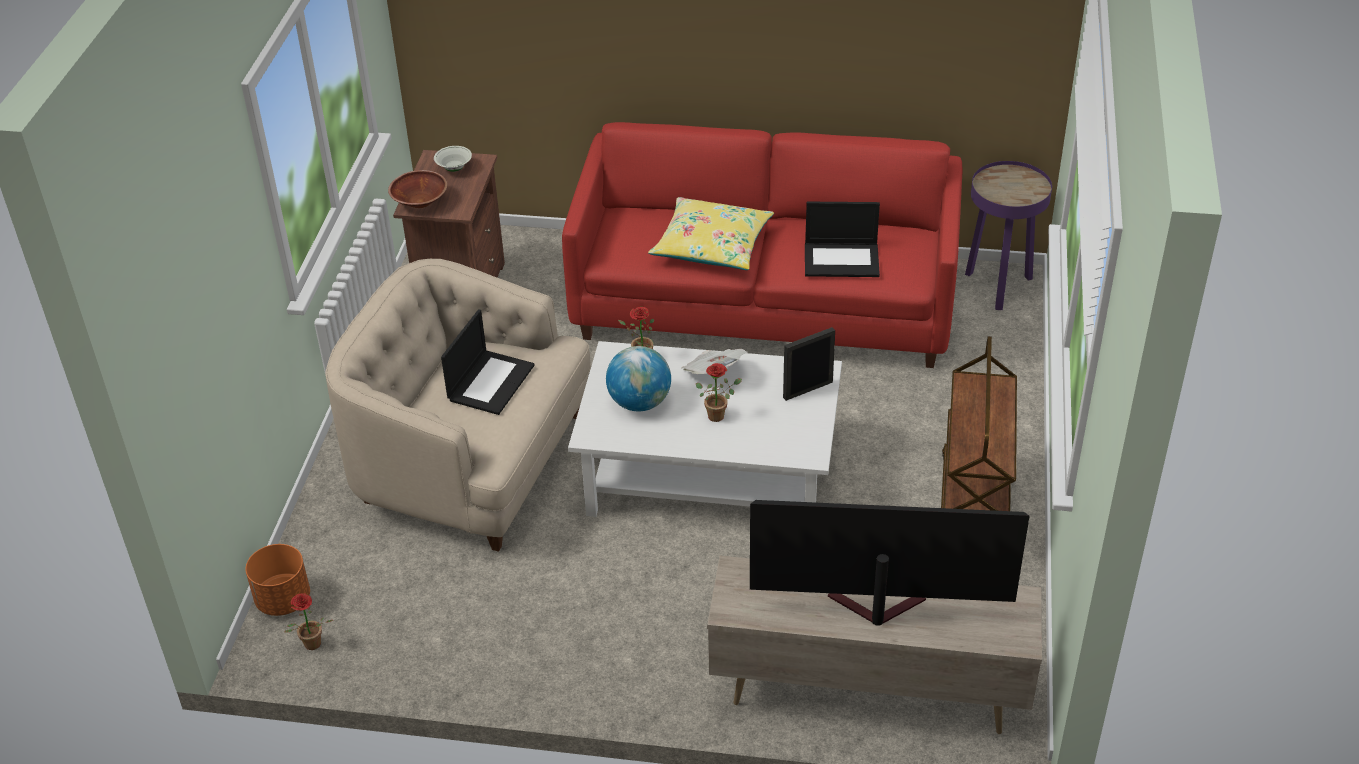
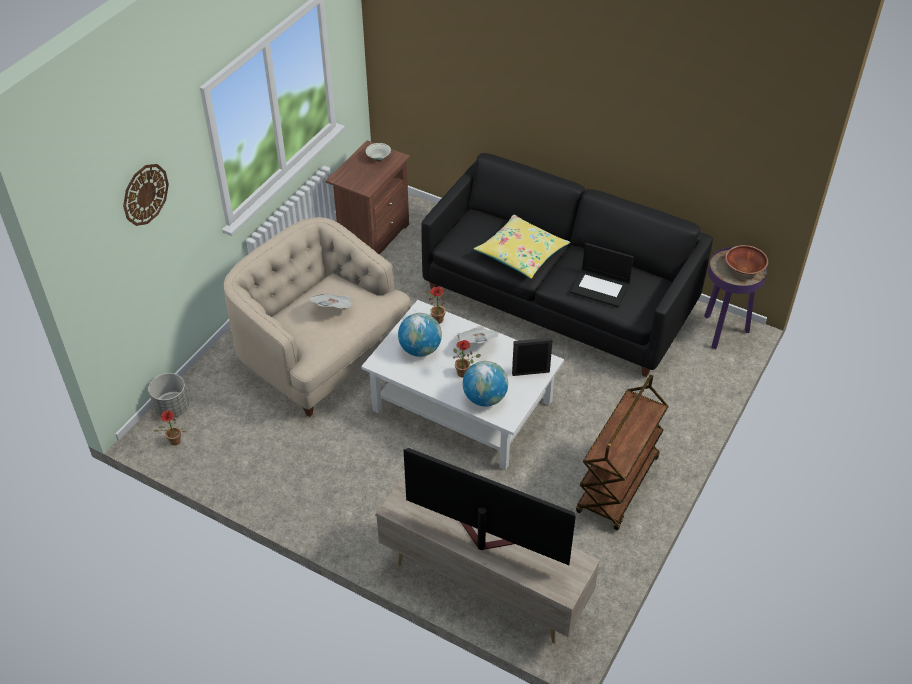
camera: 20 degrees right, 5 degrees up
orange planter [245,544,310,616] -> grey planter [148,373,189,418]
brown bowl [388,170,447,208] -> brown bowl moved to [725,245,768,274]
laptop [441,309,535,415] -> newspaper [309,293,353,308]
red sofa [562,122,962,368] -> black sofa [421,153,713,377]
none -> wall clock [123,164,169,226]
none -> globe [463,361,508,406]

